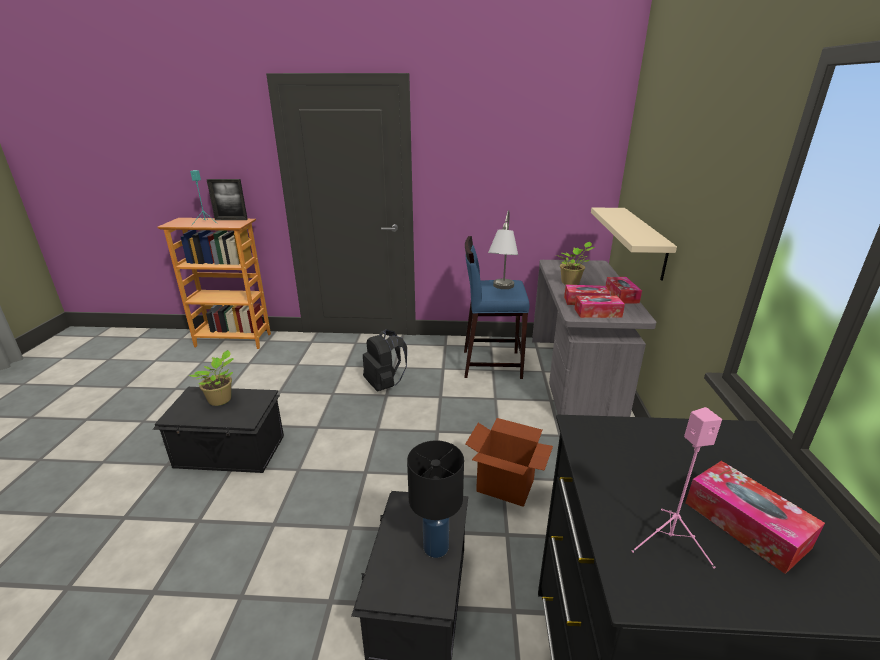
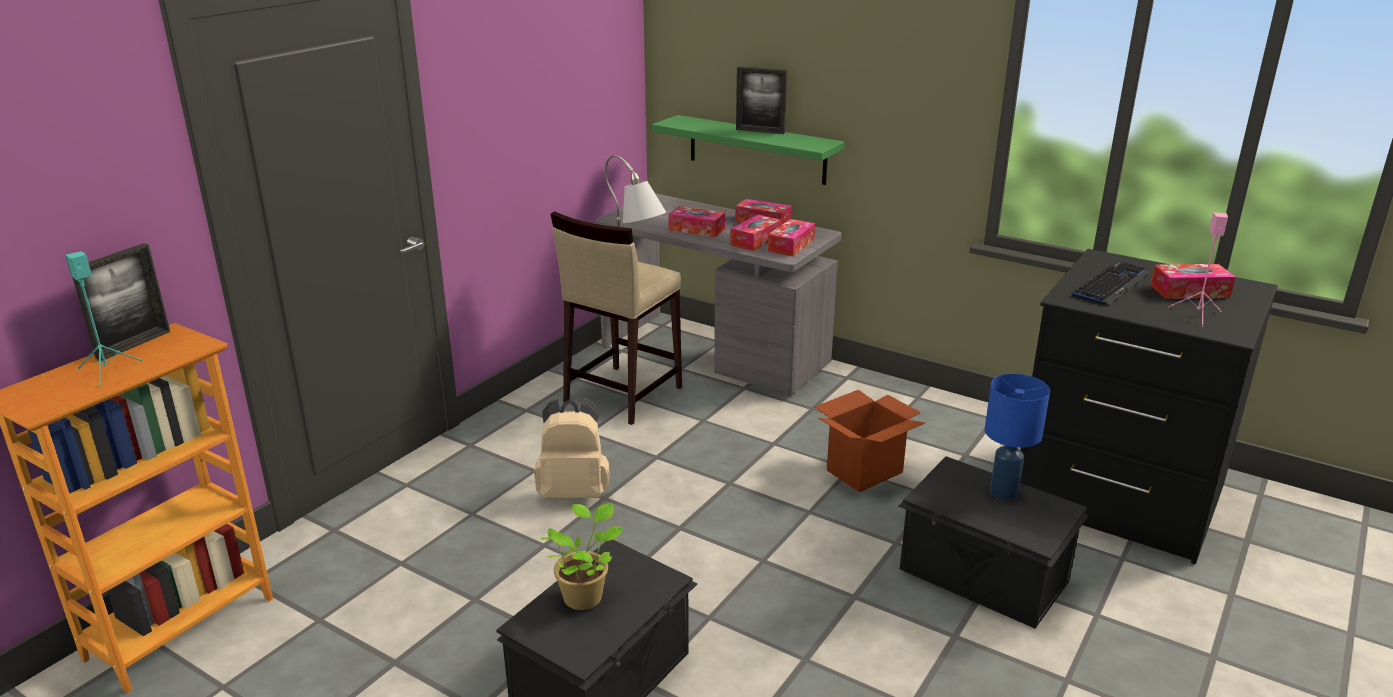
camera: 60 degrees left, 0 degrees up
black backpack [363,329,407,391] -> beige backpack [534,399,610,499]
black table lamp [407,440,464,558] -> blue table lamp [985,374,1050,500]
blue stool [464,236,530,379] -> beige stool [550,211,682,425]
potted plant [556,242,595,285] -> tissue box [668,206,725,237]
beige shelf [591,207,677,281] -> green shelf [652,115,845,185]
none -> picture frame [736,66,787,134]
none -> keyboard [1072,261,1149,305]

